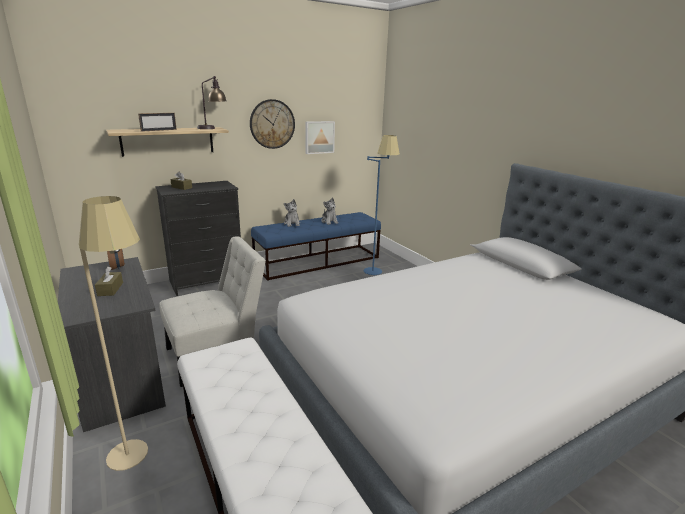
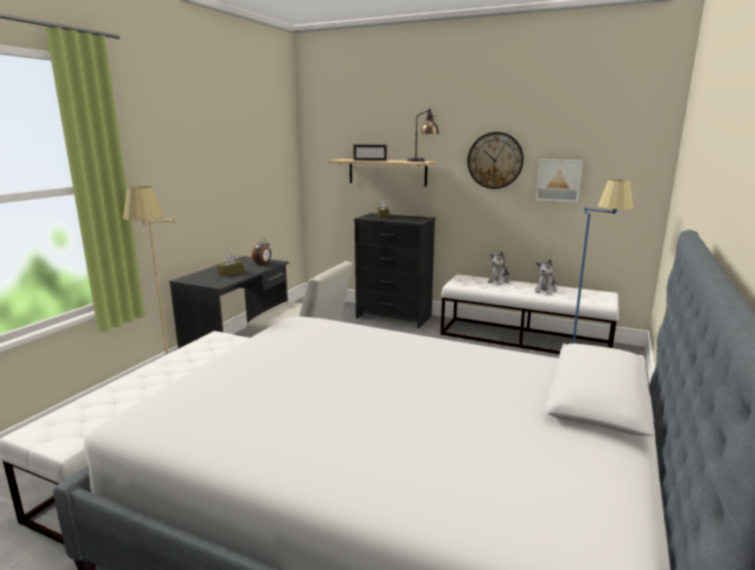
camera: 55 degrees right, 5 degrees down
blue bench [251,212,381,281] -> white bench [441,274,619,354]

